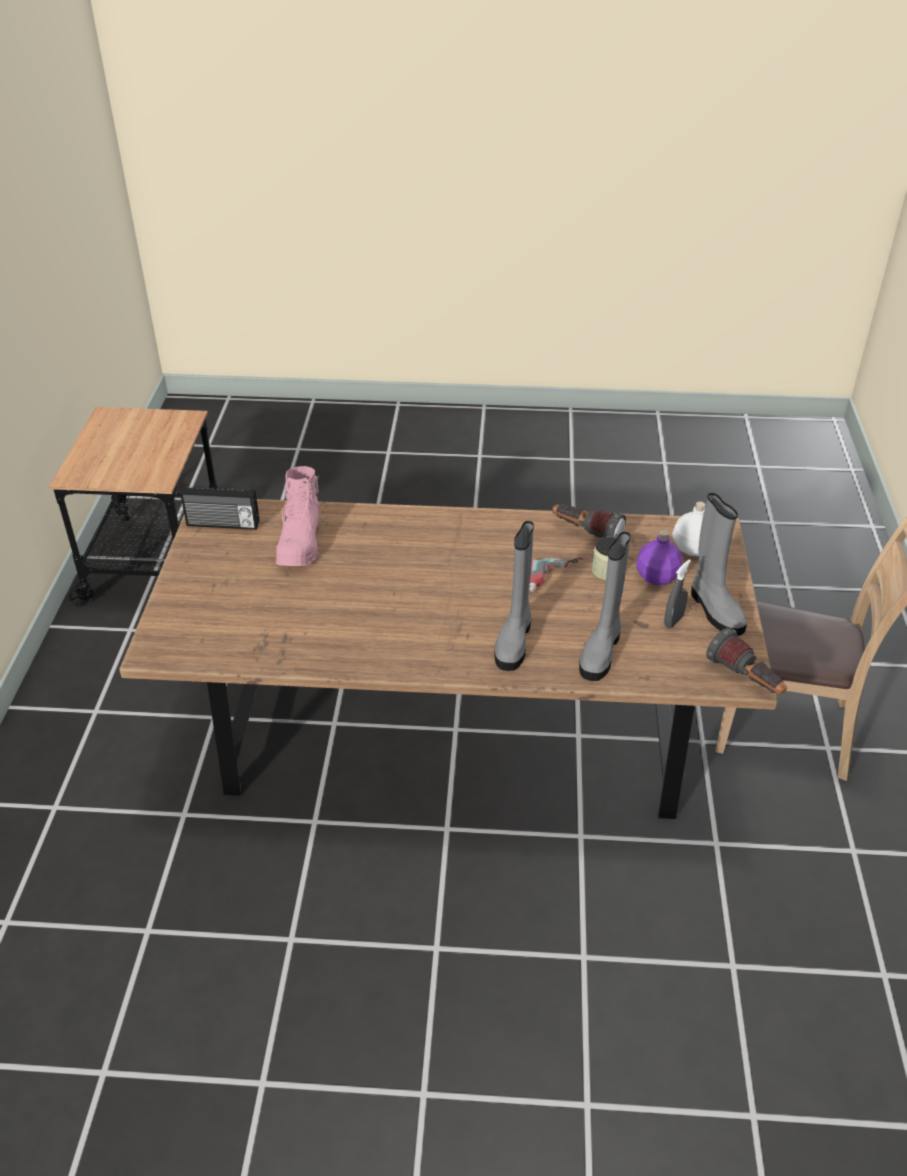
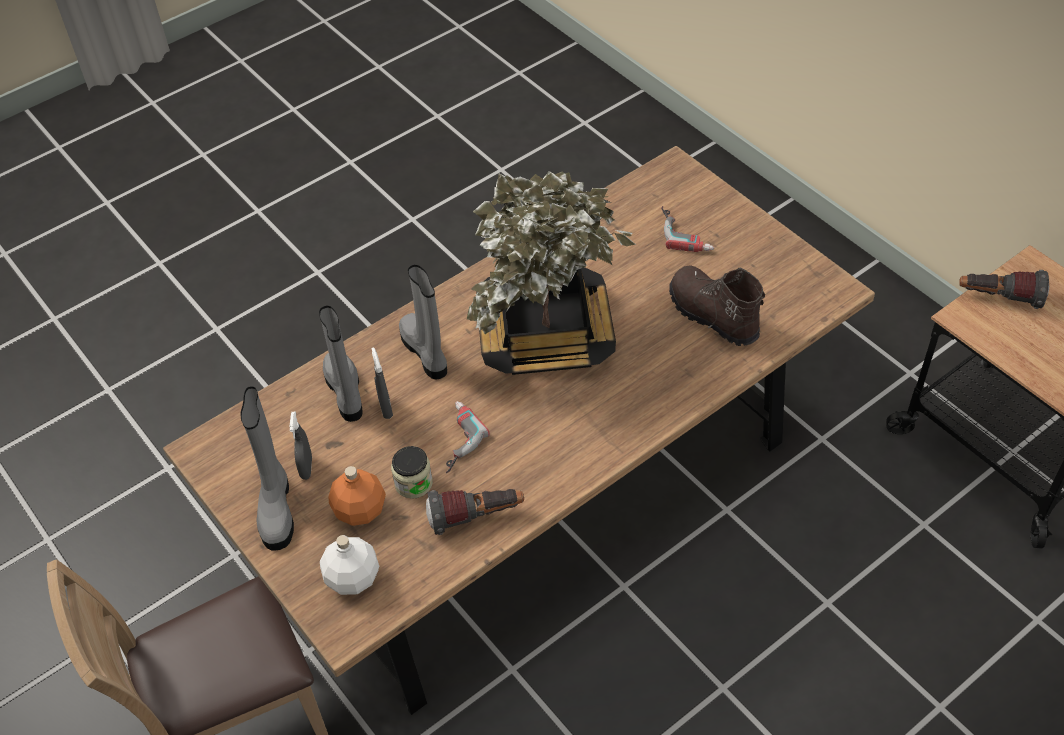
camera: 140 degrees right, 10 degrees up
radio [181,486,260,530] -> none
pink boot [276,466,324,566] -> brown boot [669,265,765,346]
purple bottle [636,530,683,585] -> orange bottle [328,466,386,526]
grey boot [691,493,747,636] -> grey boot turned 120 degrees counterclockwise [240,386,294,551]
flashlight [706,628,787,695] -> flashlight moved to [959,270,1049,309]
none -> grey spray bottle [372,348,393,419]
none -> potted plant [467,171,636,375]
none -> power drill [661,206,714,252]

